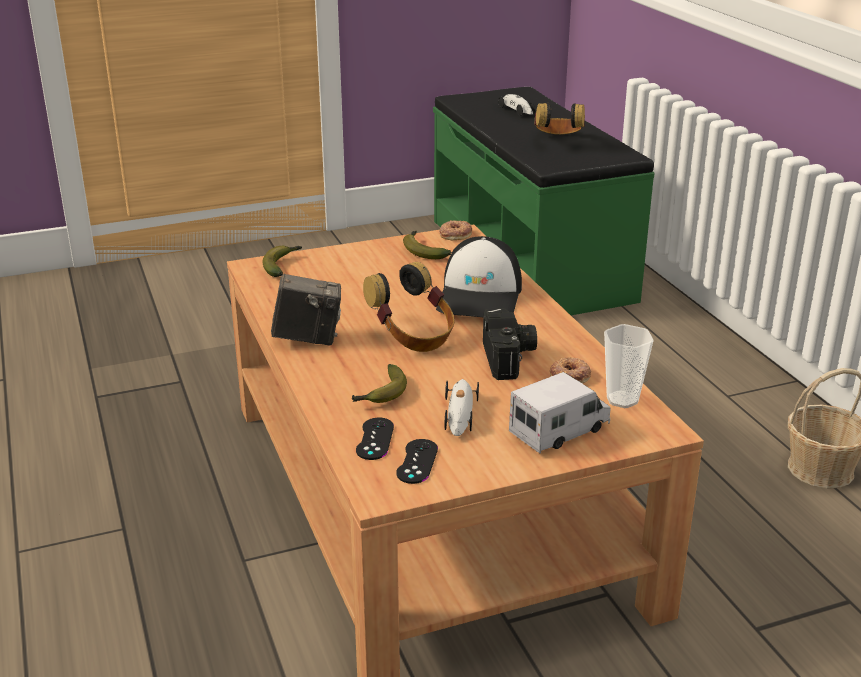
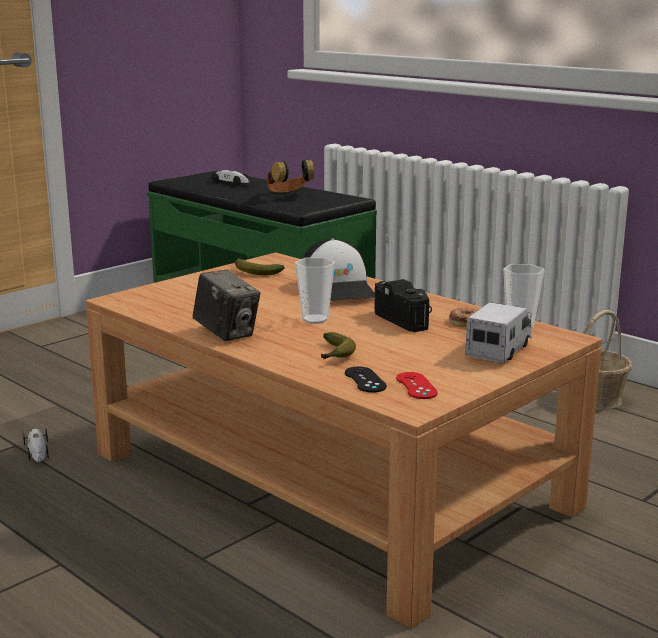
camera: 25 degrees left, 10 degrees down
banana [263,246,302,277] -> none
camera [271,274,341,346] -> camera turned 75 degrees clockwise [193,270,260,341]
headphones [363,262,455,352] -> cup [295,257,335,324]
black game controller [396,439,438,484] -> red game controller [396,372,438,399]
donut [439,220,472,241] -> none
toy car [444,379,479,436] -> toy car moved to [23,429,49,462]

